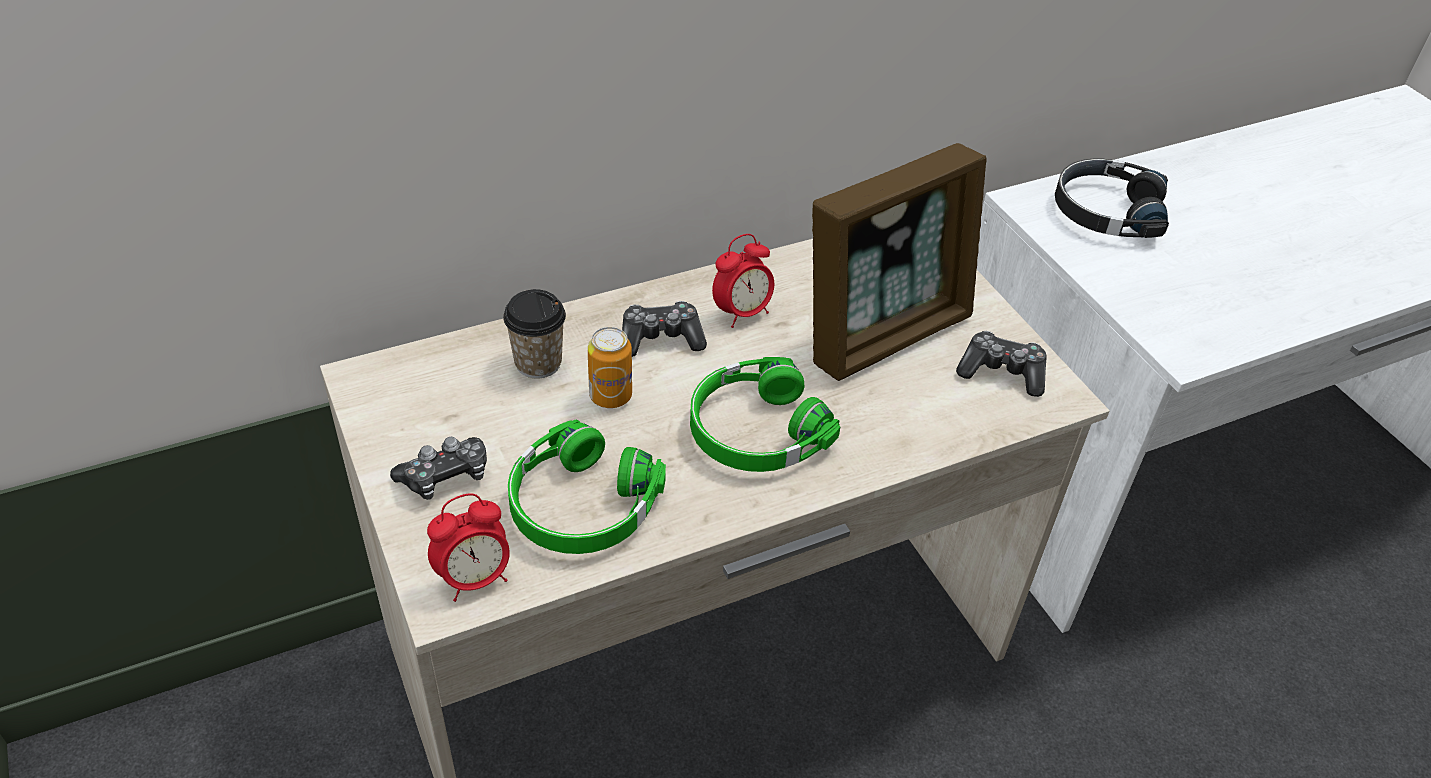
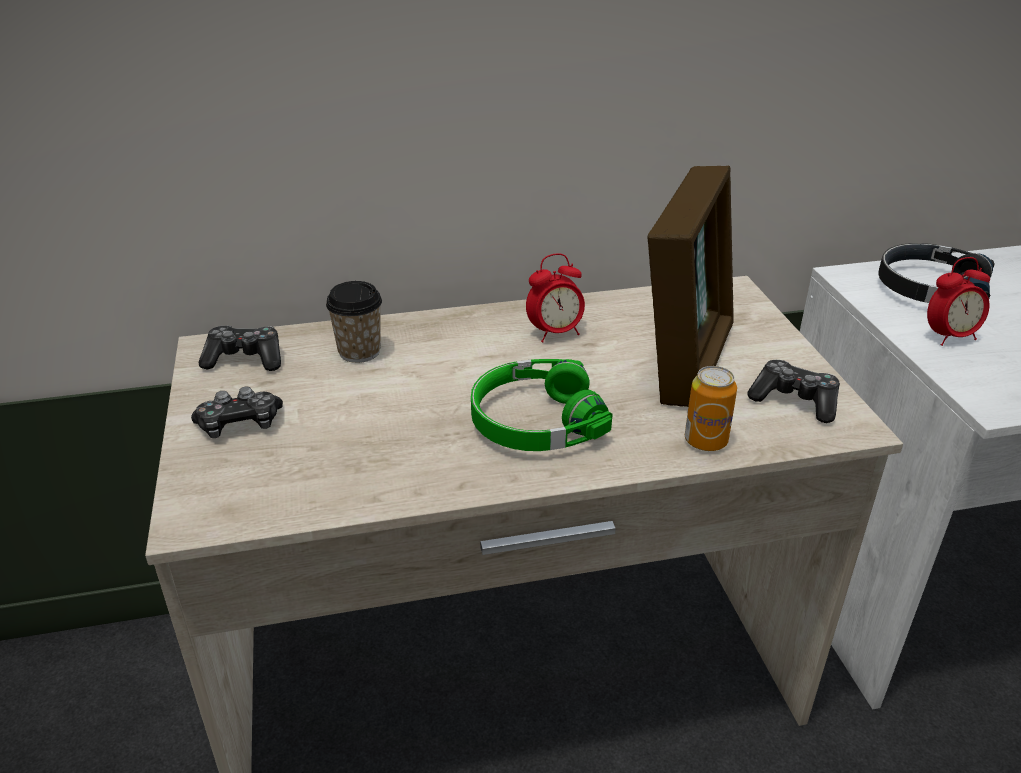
camera: 15 degrees right, 10 degrees down
alarm clock [427,493,510,602] -> alarm clock moved to [927,257,990,346]
green headphones [508,420,666,554] -> none
can [588,327,632,408] -> can moved to [685,366,737,451]
game controller [622,301,707,357] -> game controller moved to [199,325,281,371]
picture frame [812,143,986,381] -> picture frame turned 45 degrees counterclockwise [648,166,734,407]

